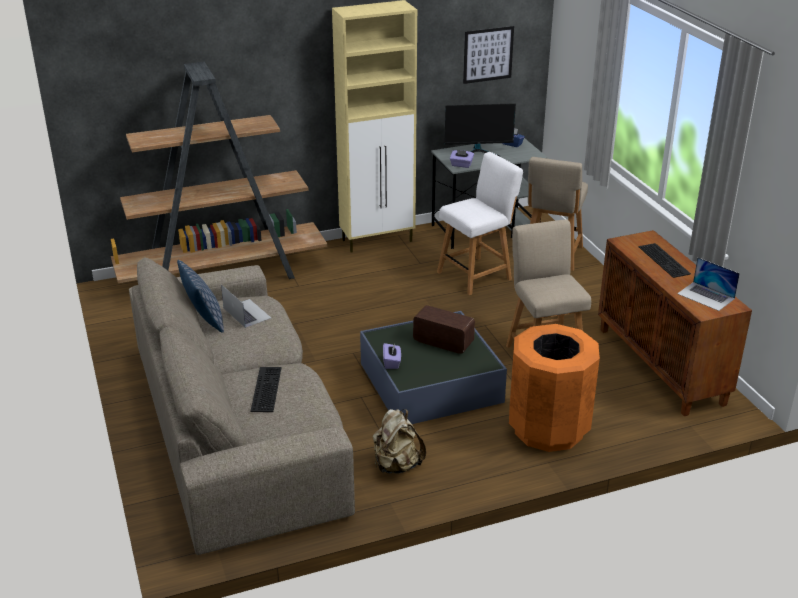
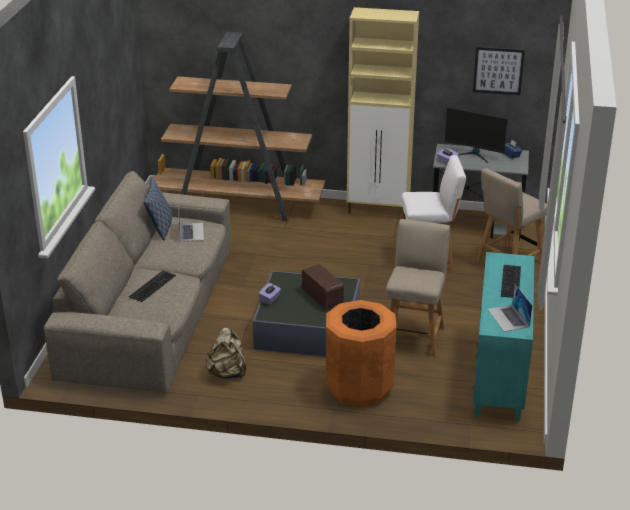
camera: 30 degrees right, 0 degrees up
brown cabinet [598,230,752,416] -> turquoise cabinet [473,252,535,421]

